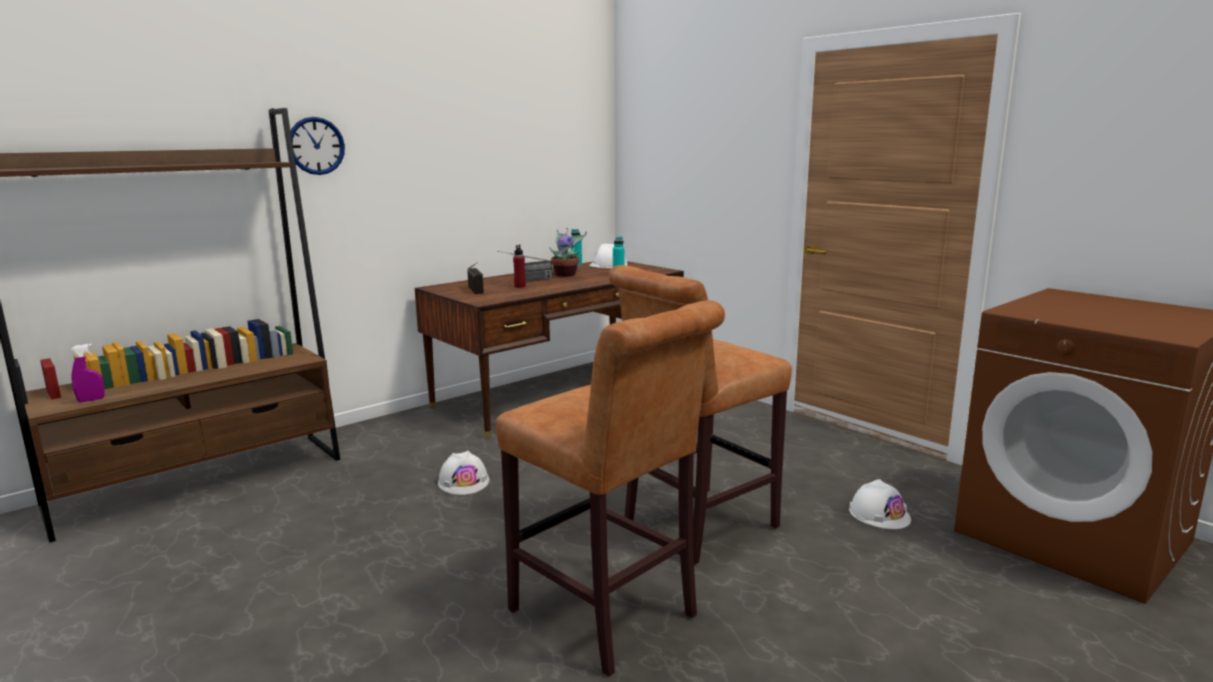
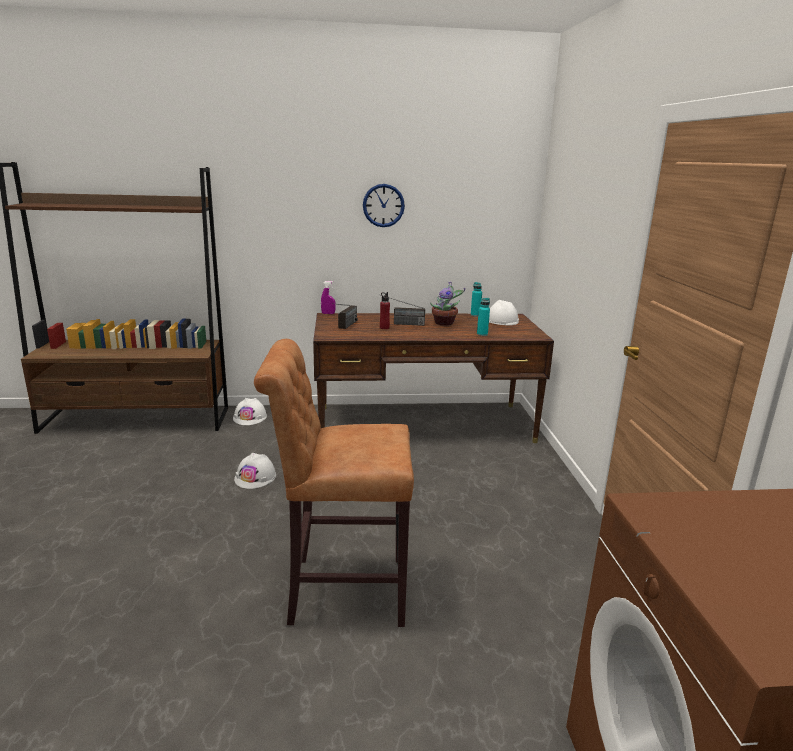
camera: 35 degrees right, 5 degrees up
purple spray bottle [71,344,105,402] -> purple spray bottle moved to [321,281,336,314]
wall clock [291,117,345,175] -> wall clock moved to [363,184,405,227]
brown stool [496,300,725,677] -> none
white hard hat [849,479,911,529] -> white hard hat moved to [233,398,267,425]

